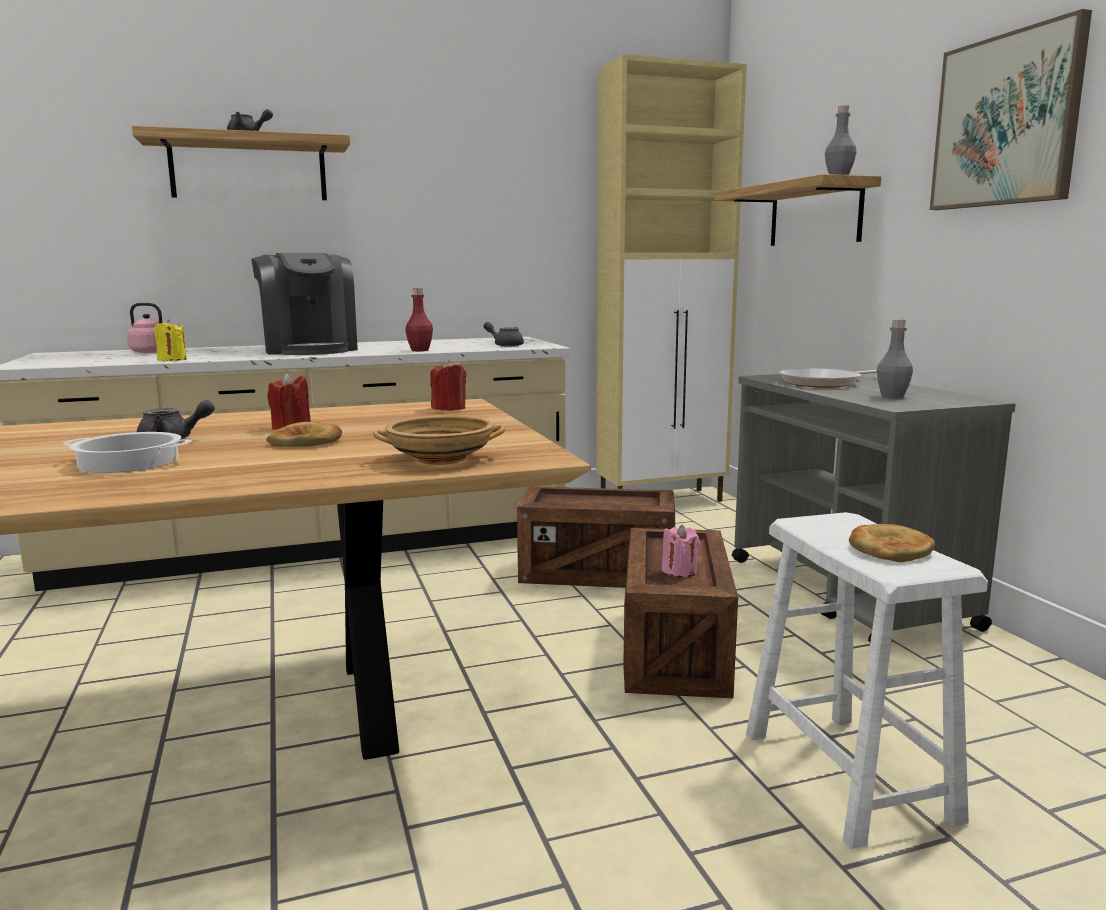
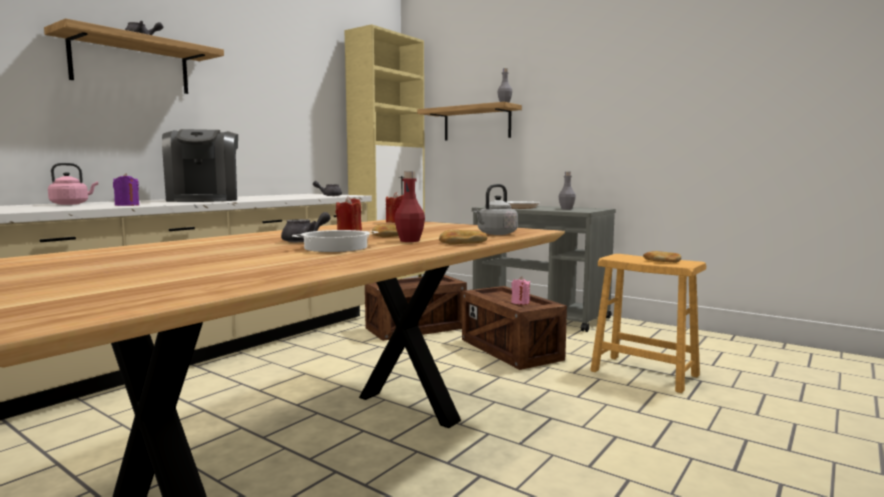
camera: 35 degrees left, 5 degrees down
yellow candle [154,319,187,361] -> purple candle [113,173,139,206]
coffee machine [251,253,358,355] -> coffee machine turned 45 degrees clockwise [162,129,238,202]
beige bowl [373,415,505,465] -> grey kettle [473,184,518,235]
red bottle [405,288,433,351] -> red bottle moved to [394,171,425,242]
white stool [746,512,988,849] -> brown stool [590,254,706,393]
picture [930,9,1092,210] -> none
none -> bread [439,230,488,245]

